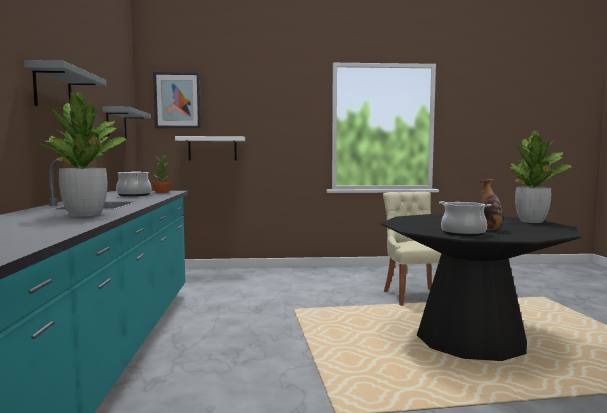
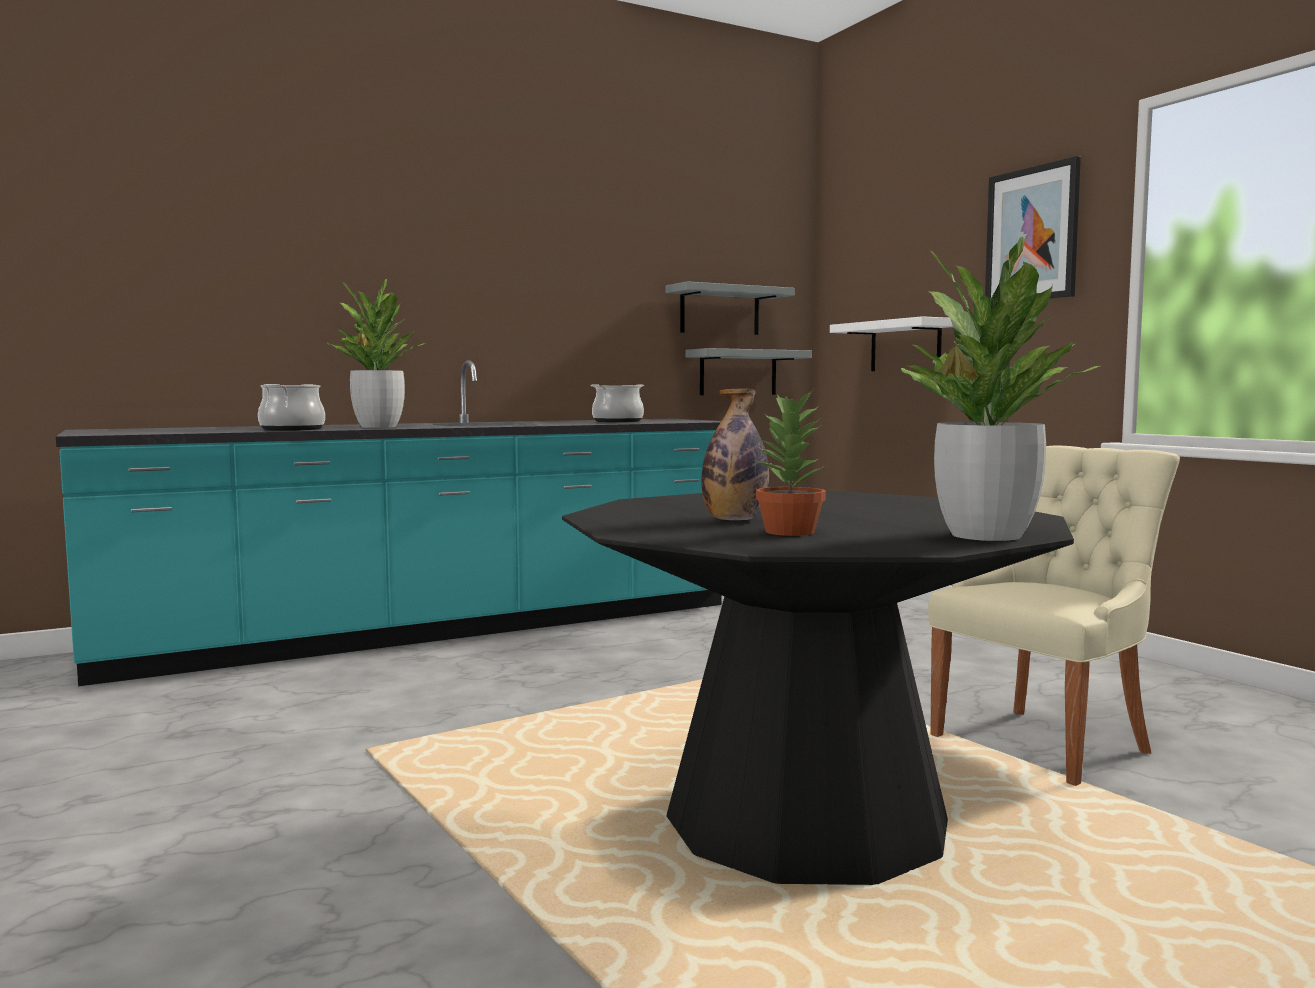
camera: 65 degrees right, 0 degrees up
grey shelf [24,60,107,106] -> grey shelf moved to [686,348,812,395]
potted plant [152,154,171,193] -> potted plant moved to [753,389,826,536]
picture [153,72,201,128] -> picture moved to [985,156,1081,300]
cooking pot [439,201,491,237] -> cooking pot moved to [258,384,325,431]

